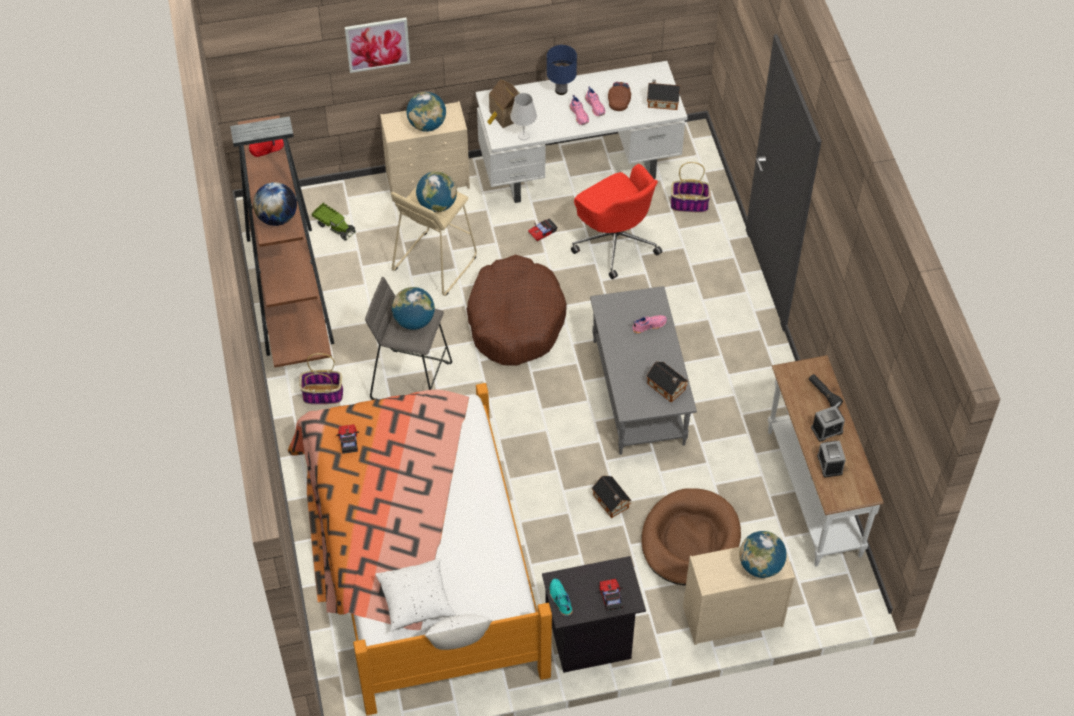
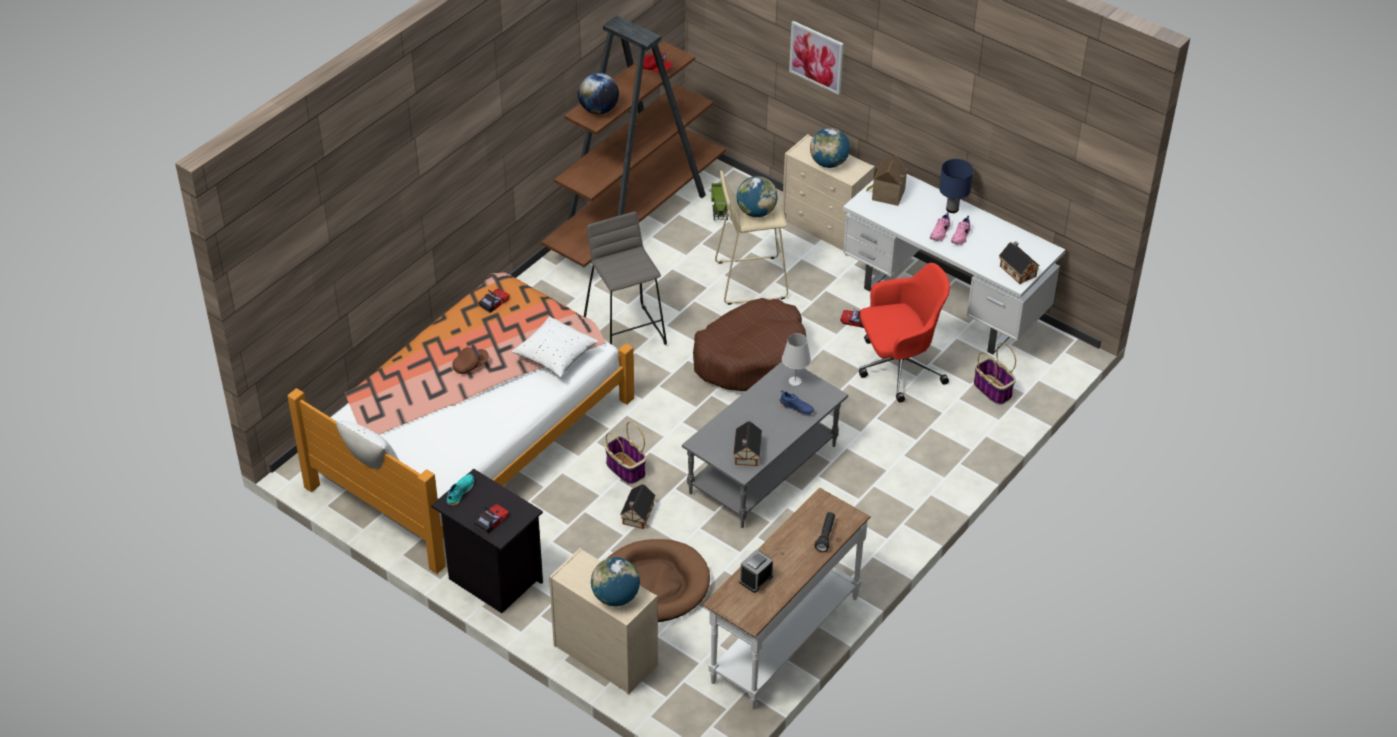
camera: 50 degrees right, 10 degrees down
basket [299,353,343,404] -> basket moved to [605,421,646,484]
white pillow [375,558,456,631] -> white pillow moved to [511,316,599,378]
globe [392,287,435,330] -> none
white table lamp [510,93,537,140] -> white table lamp moved to [782,333,811,386]
red office chair [571,164,662,279] -> red office chair turned 120 degrees counterclockwise [859,263,950,403]
brown cap [608,82,631,111] -> brown cap moved to [453,344,489,374]
pink shoe [632,315,667,334] -> blue shoe [779,390,814,416]
alarm clock [811,405,845,442] -> none

